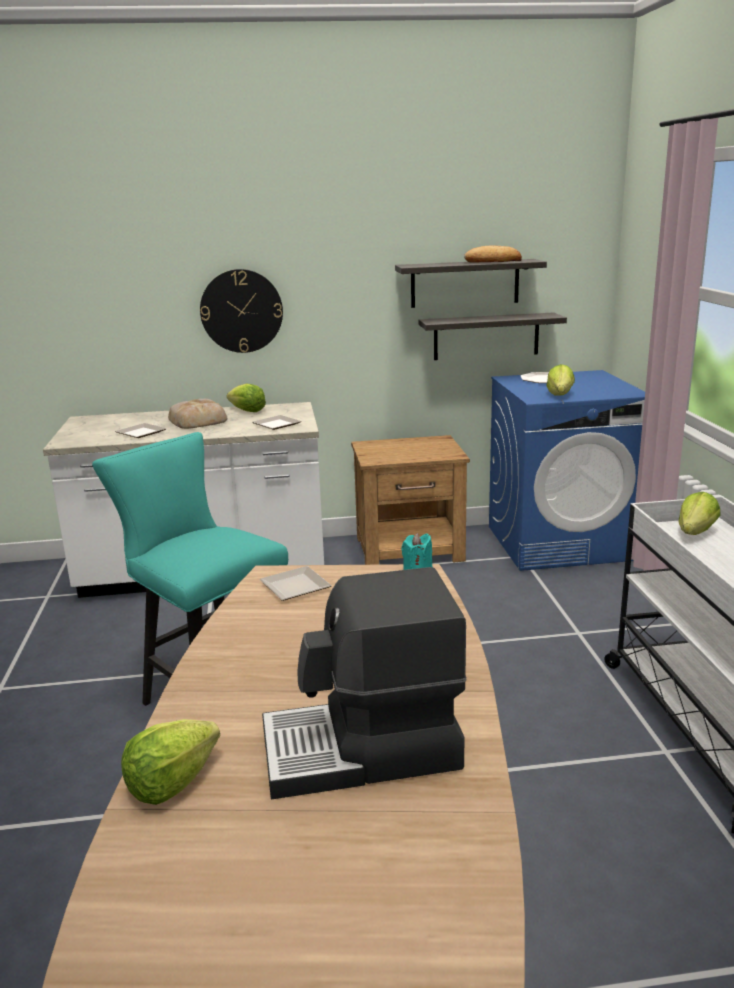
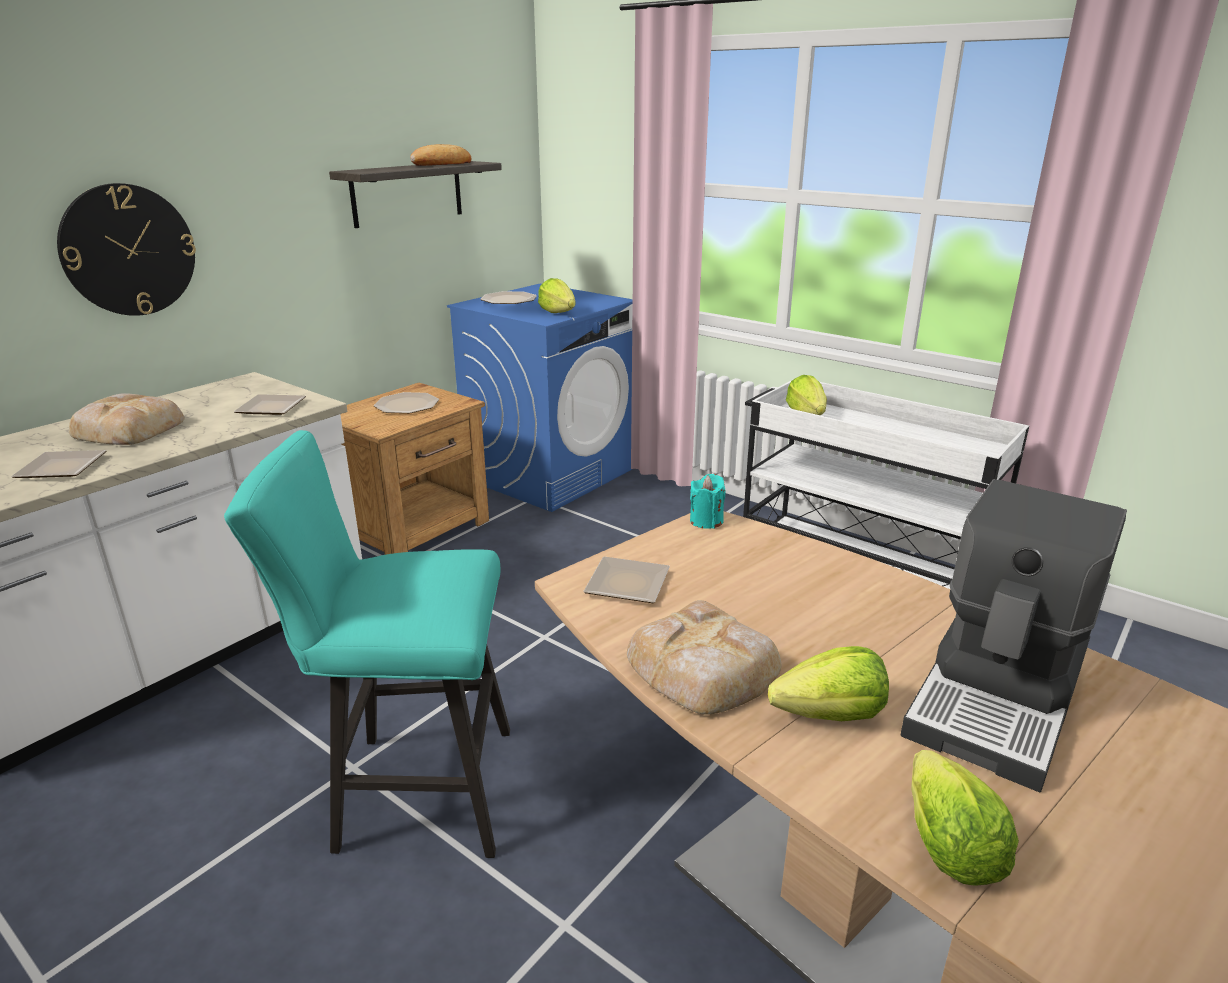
camera: 45 degrees left, 5 degrees up
lettuce [227,383,266,412] -> lettuce moved to [768,646,889,721]
shelf [419,312,567,360] -> none
none -> plate [374,392,439,414]
none -> bread [627,600,781,715]

